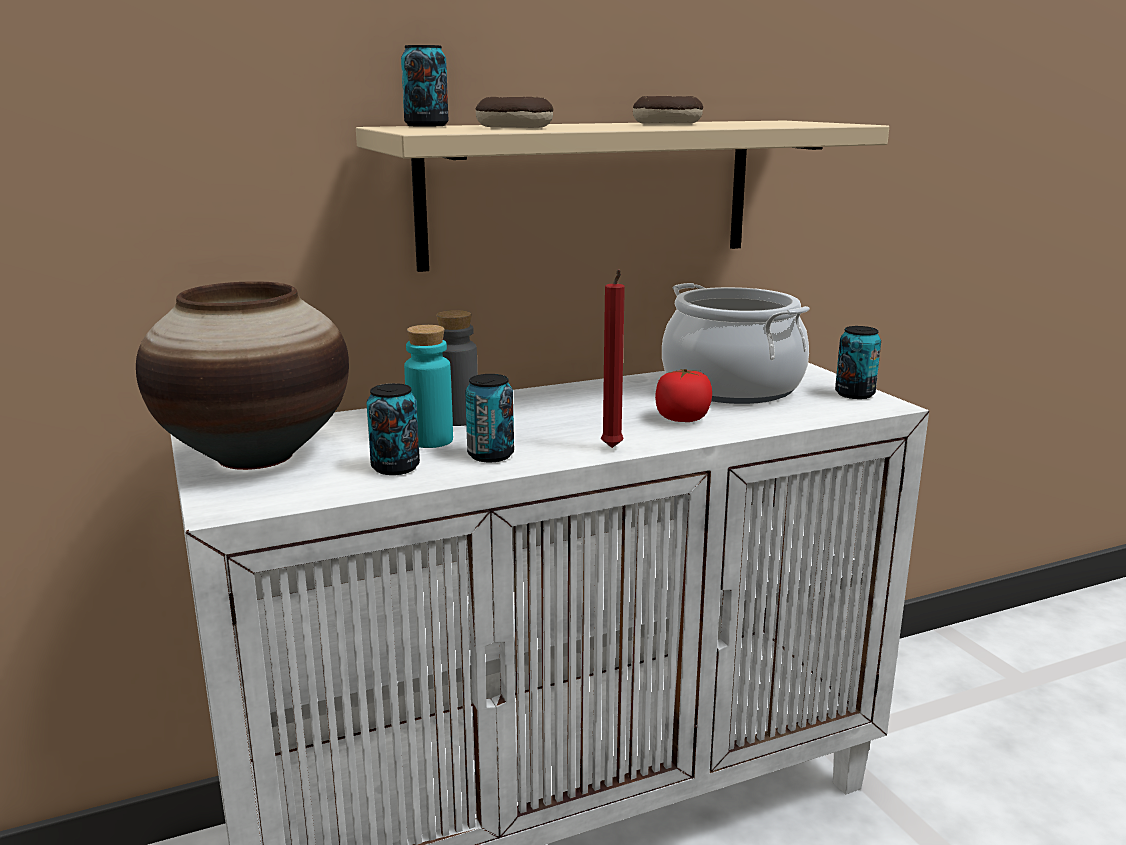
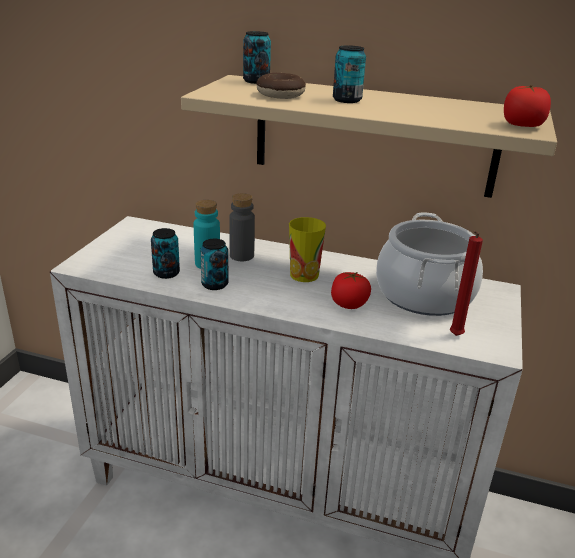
camera: 40 degrees right, 10 degrees up
vase [136,281,349,470] -> none
red candle [601,269,625,448] -> red candle moved to [450,231,483,336]
donut [633,96,703,124] -> none
can [835,326,881,399] -> can moved to [333,45,366,103]
none -> cup [289,217,326,282]
none -> tomato [504,85,551,127]

